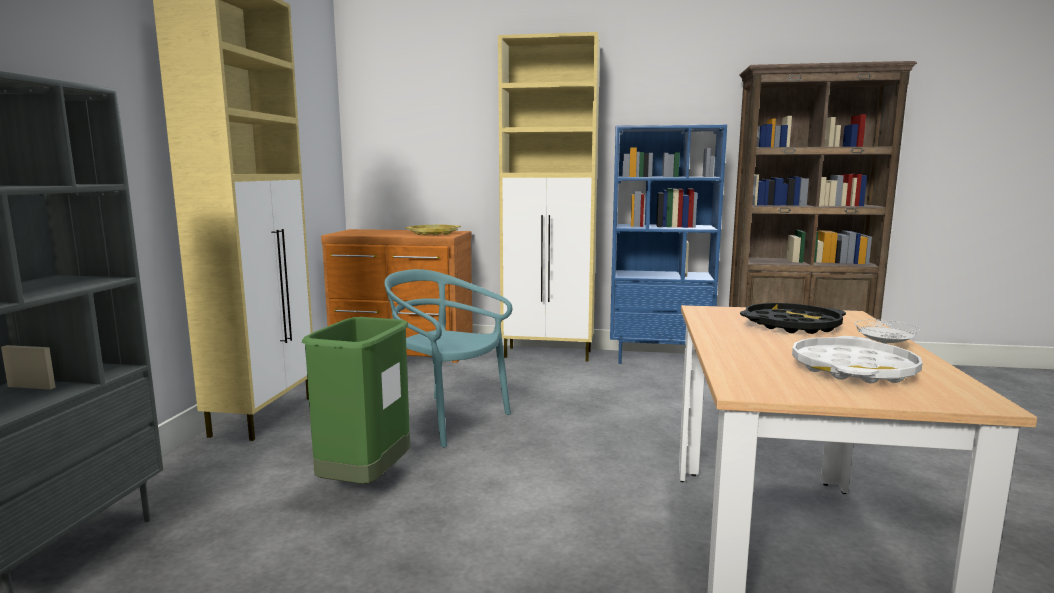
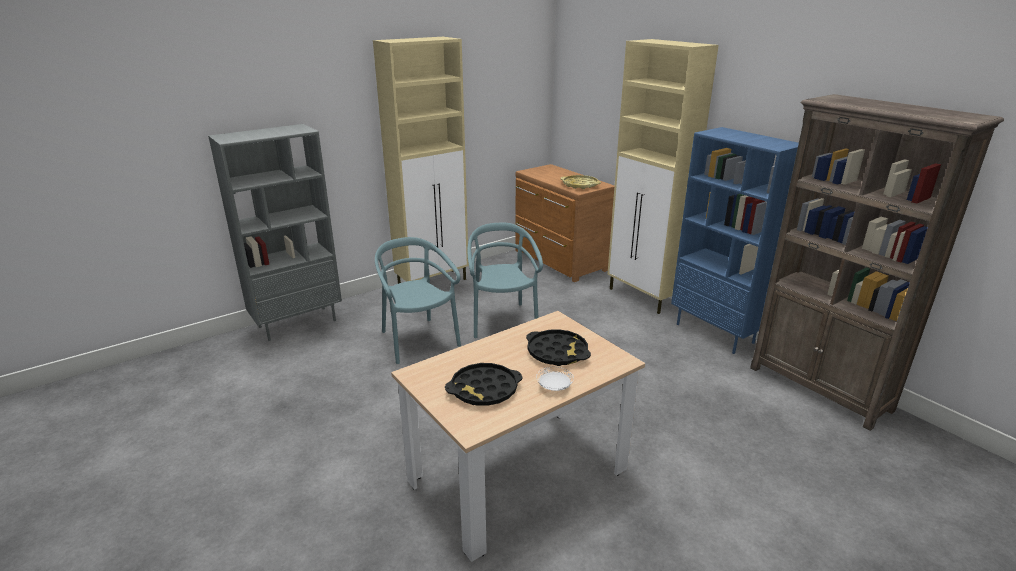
camera: 45 degrees right, 15 degrees up
green trash can [302,317,410,484] -> turquoise chair [375,237,461,364]
white tray [792,336,923,384] -> black tray [445,363,522,406]

